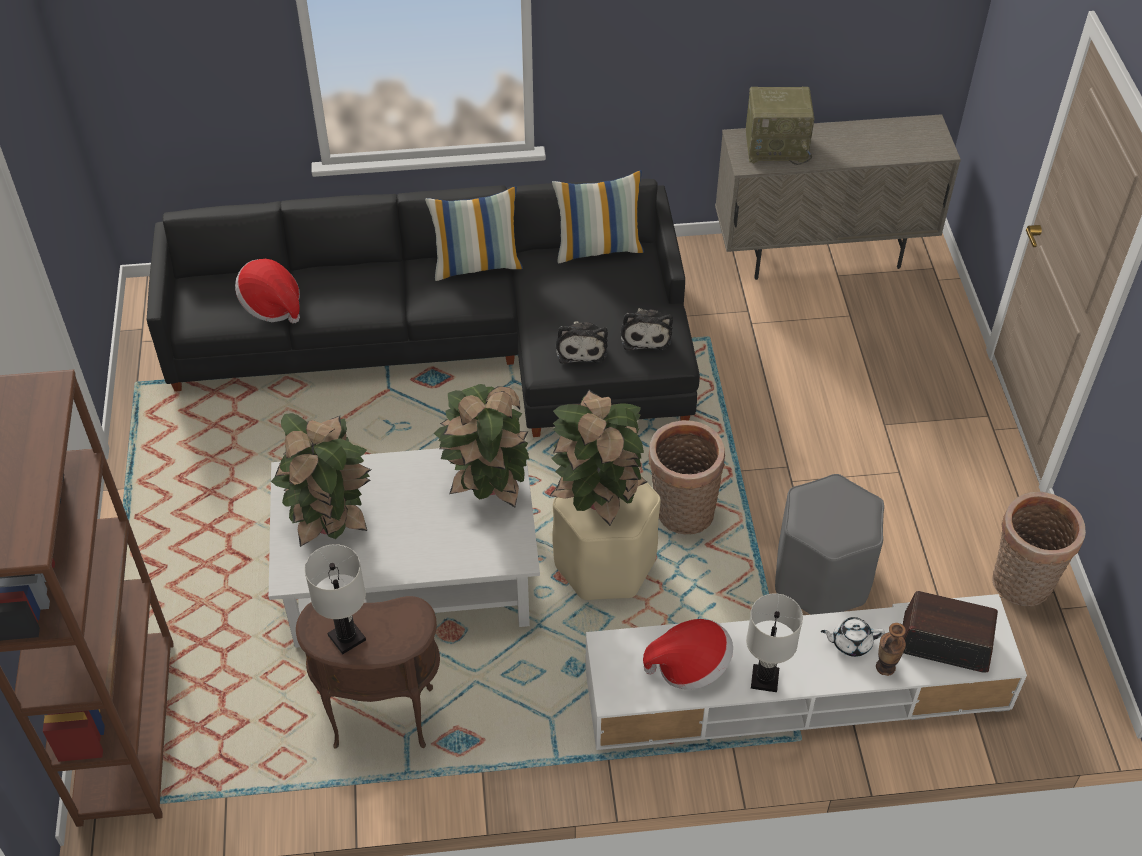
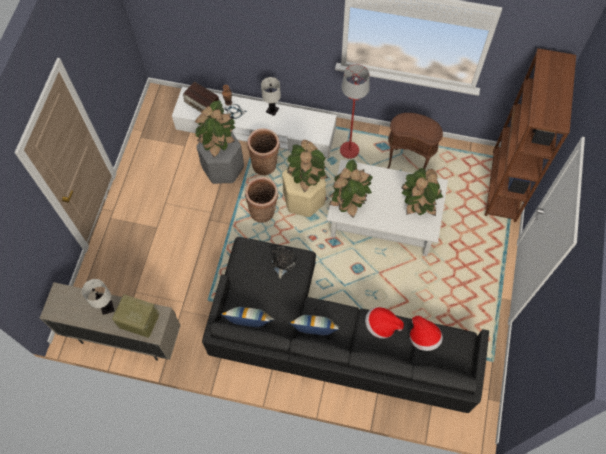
camera: 160 degrees left, 15 degrees up
white table lamp [305,544,366,654] -> white table lamp moved to [82,279,114,315]
plush toy [621,308,673,350] -> none
hat [643,619,733,690] -> hat moved to [365,307,404,339]
basket [993,492,1086,606] -> basket moved to [247,128,280,175]
none -> potted plant [195,100,235,158]
none -> red floor lamp [340,64,370,159]

